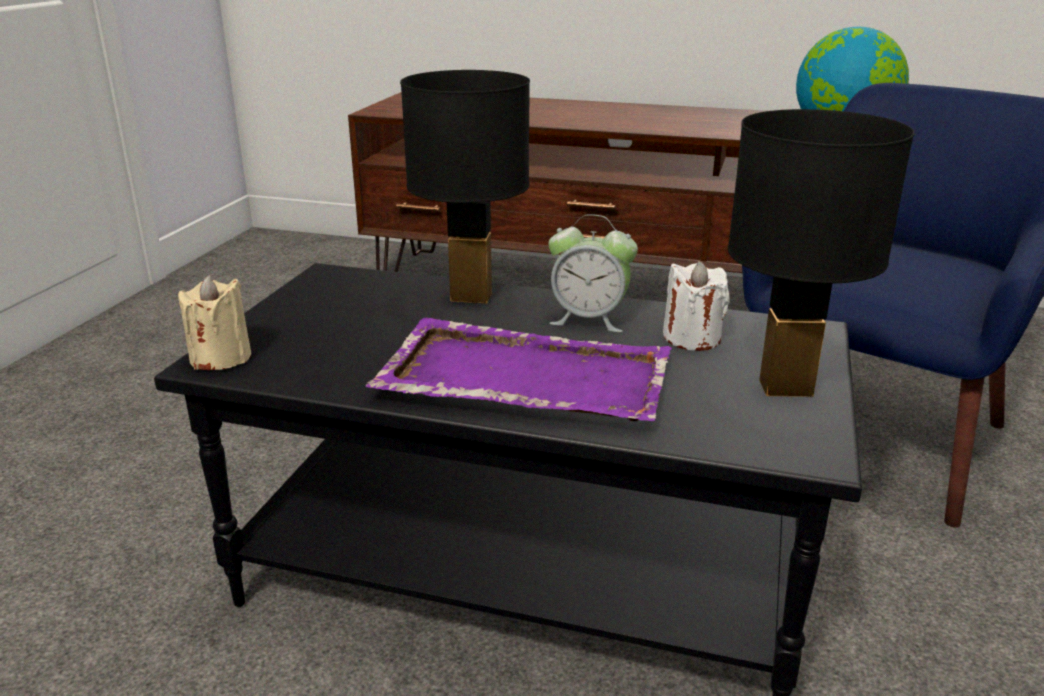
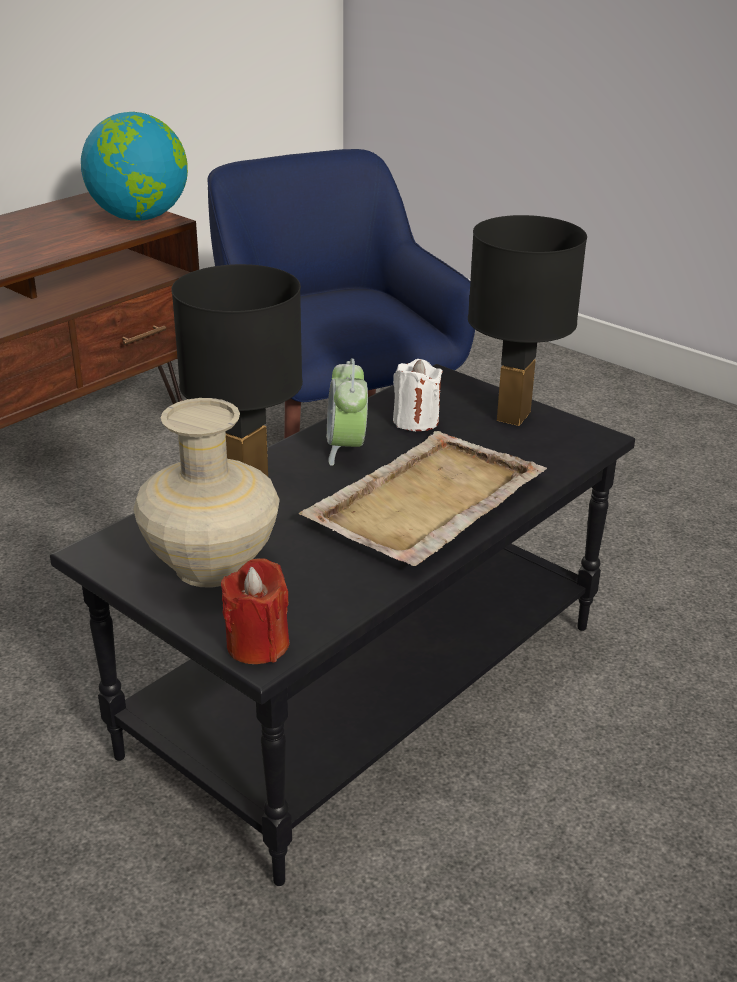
camera: 65 degrees left, 5 degrees up
beige candle [178,275,251,370] -> red candle [221,558,290,664]
purple tray [365,318,672,421] -> beige tray [299,431,547,566]
alarm clock [548,214,638,332] -> alarm clock turned 135 degrees clockwise [326,359,368,466]
none -> beige vase [133,398,280,587]

